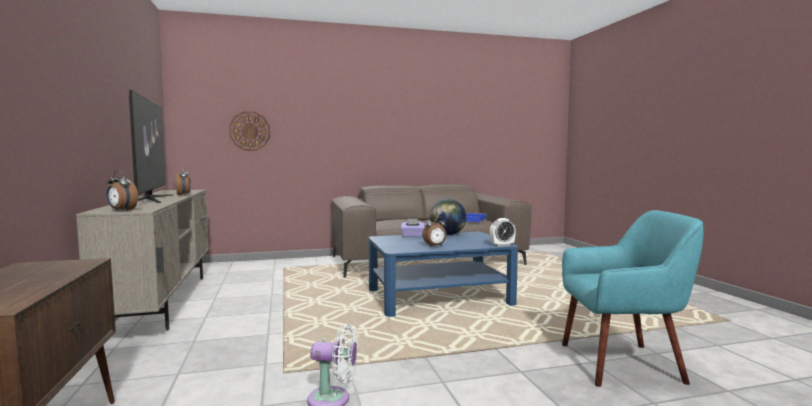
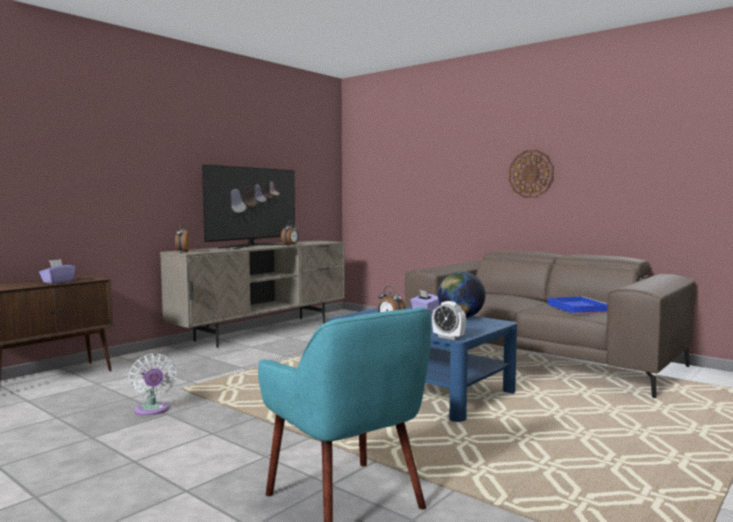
camera: 55 degrees right, 0 degrees up
wall clock [229,111,270,151] -> wall clock moved to [509,150,554,198]
none -> purple tissue box [39,259,76,284]

